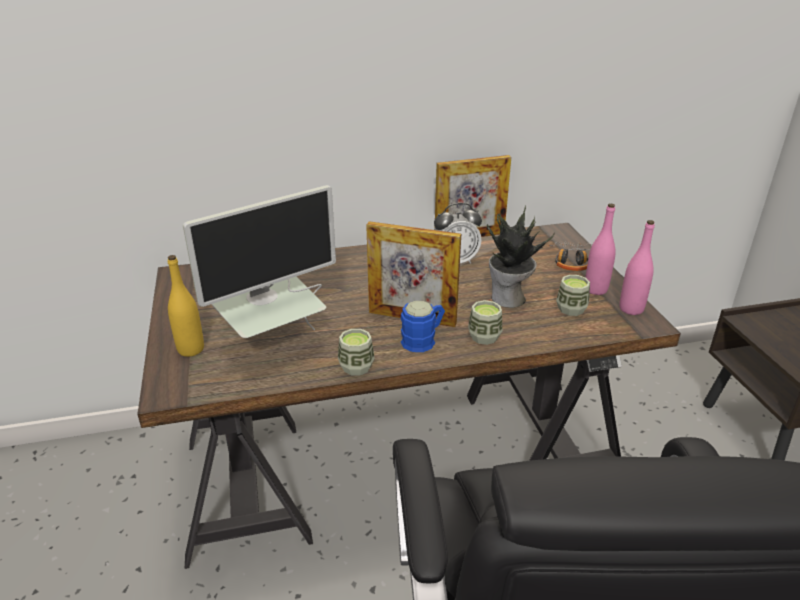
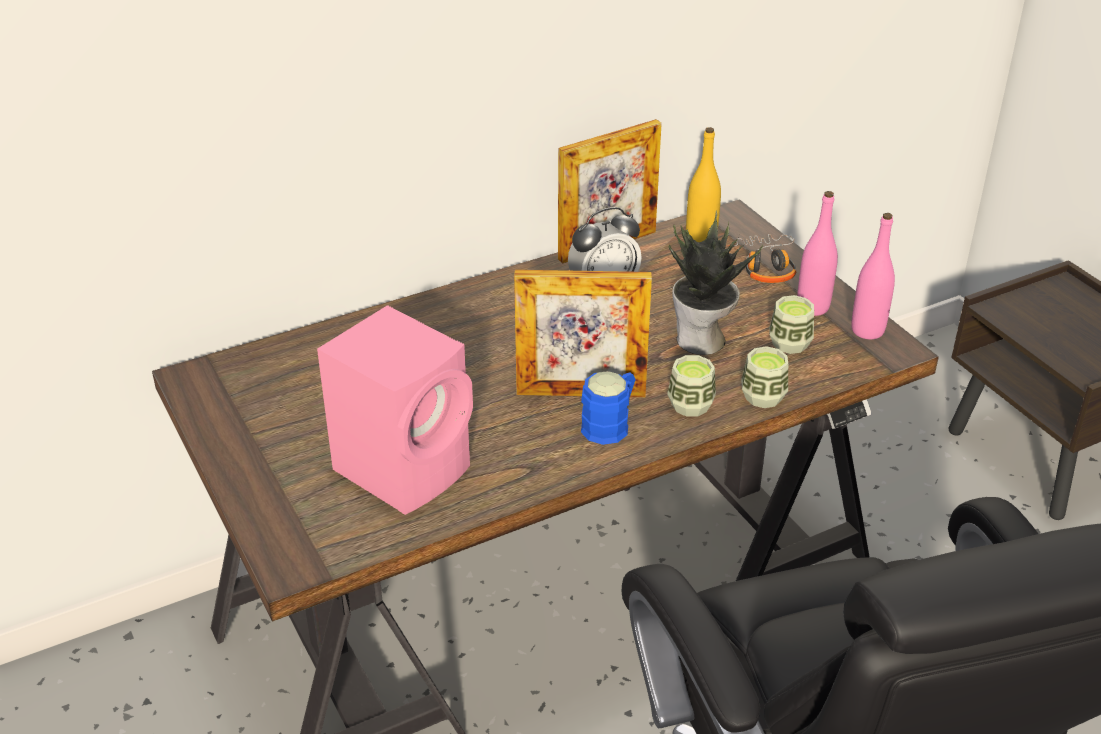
camera: 15 degrees left, 5 degrees up
yellow bottle [168,255,204,357] -> yellow bottle moved to [686,127,721,242]
monitor [183,185,336,338] -> pink speaker [317,305,473,515]
cup [338,329,375,376] -> cup moved to [741,346,788,408]

